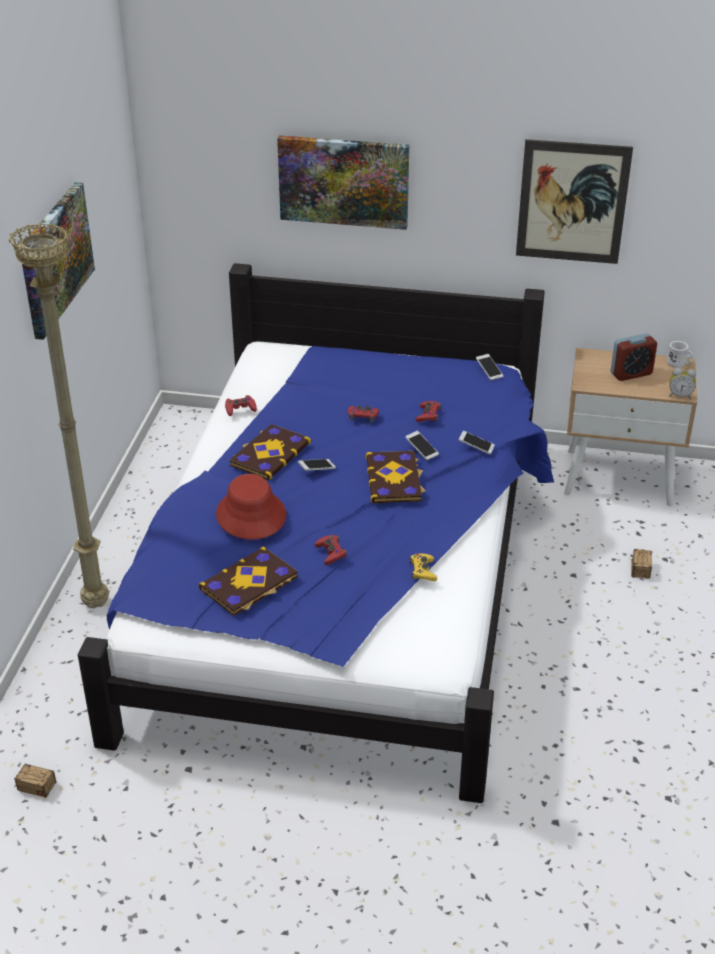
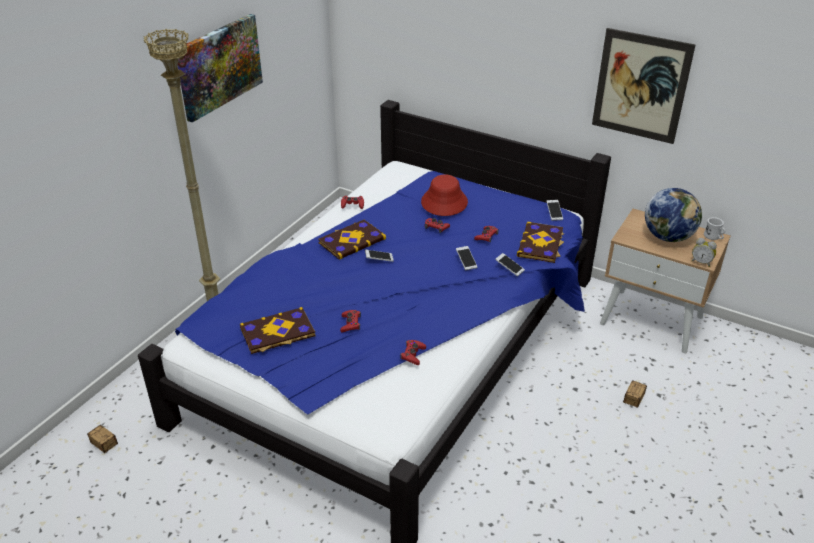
camera: 20 degrees right, 0 degrees up
red hat [216,474,286,540] -> red hat moved to [421,174,468,216]
picture [277,135,409,230] -> none
book [366,451,426,503] -> book moved to [517,222,564,263]
yellow game controller [410,553,437,581] -> red game controller [400,340,426,365]
alarm clock [611,334,657,381] -> globe [645,188,702,242]

